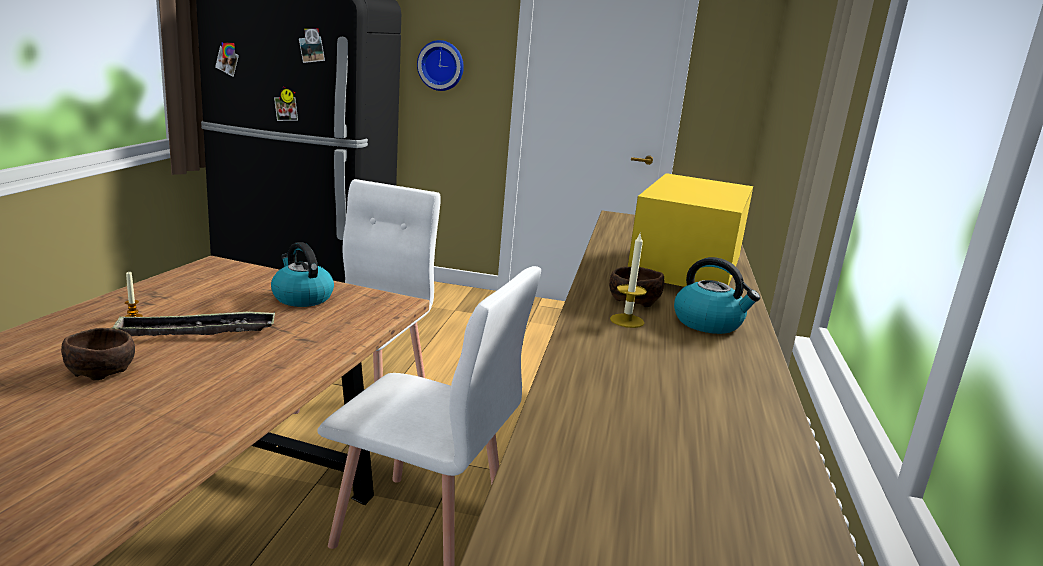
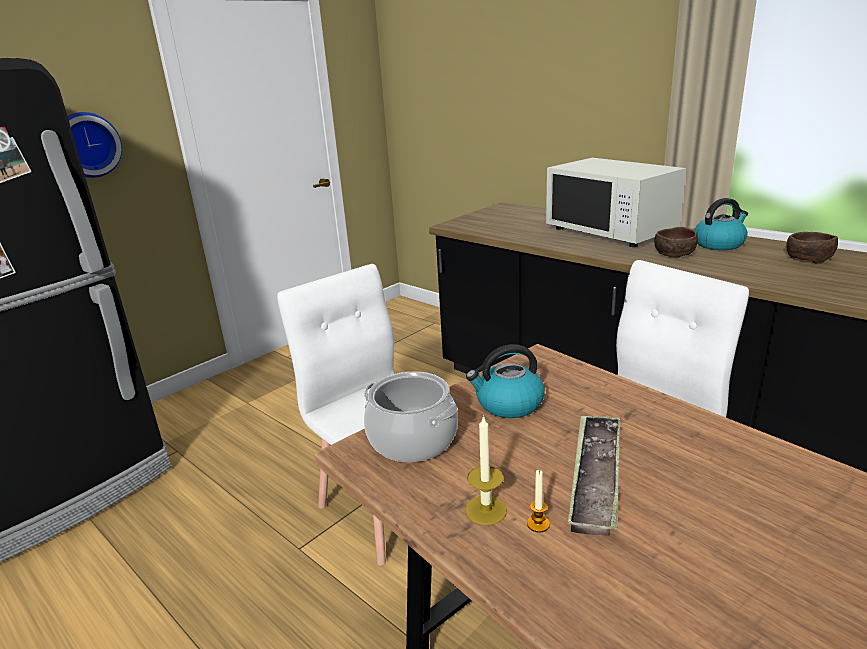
camera: 55 degrees left, 5 degrees up
brown bowl [61,328,135,380] -> brown bowl moved to [786,232,838,264]
candle [610,234,647,328] -> candle moved to [466,415,507,525]
yellow microwave [628,173,753,287] -> white microwave [546,158,686,247]
none -> cooking pot [364,372,458,462]

